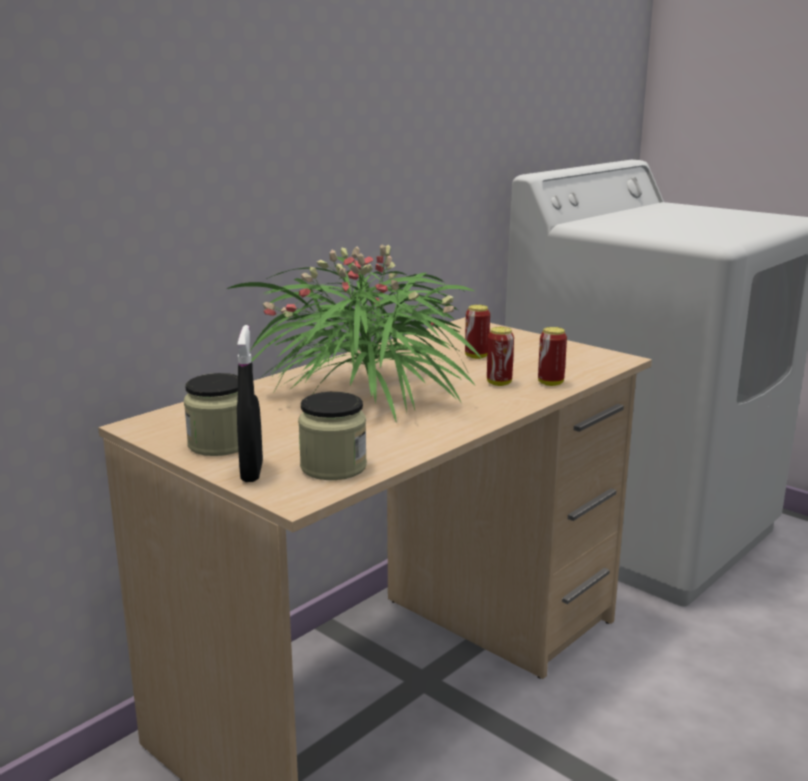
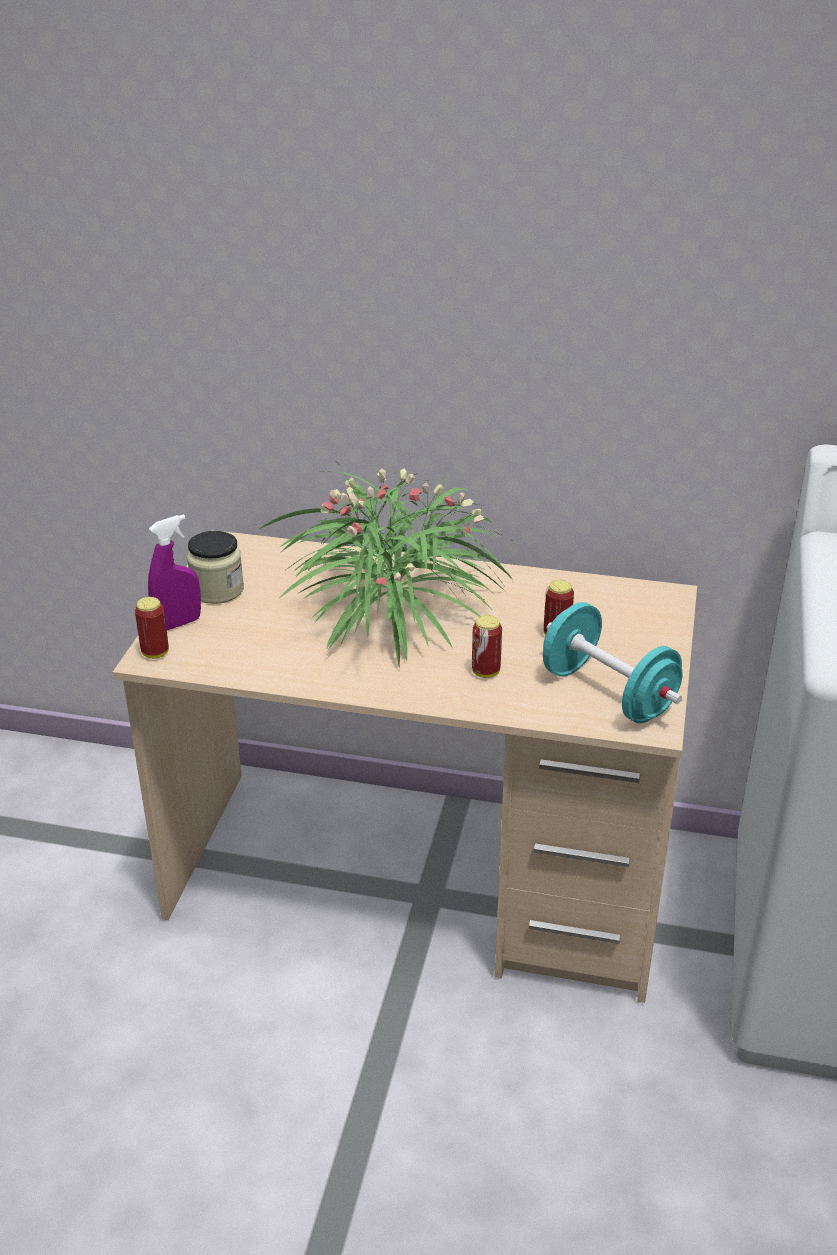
camera: 60 degrees right, 15 degrees up
black spray bottle [237,325,263,482] -> purple spray bottle [148,514,201,630]
jar [298,392,367,480] -> none
can [538,327,567,386] -> can moved to [135,597,169,659]
none -> turquoise dumbbell [543,602,683,723]

